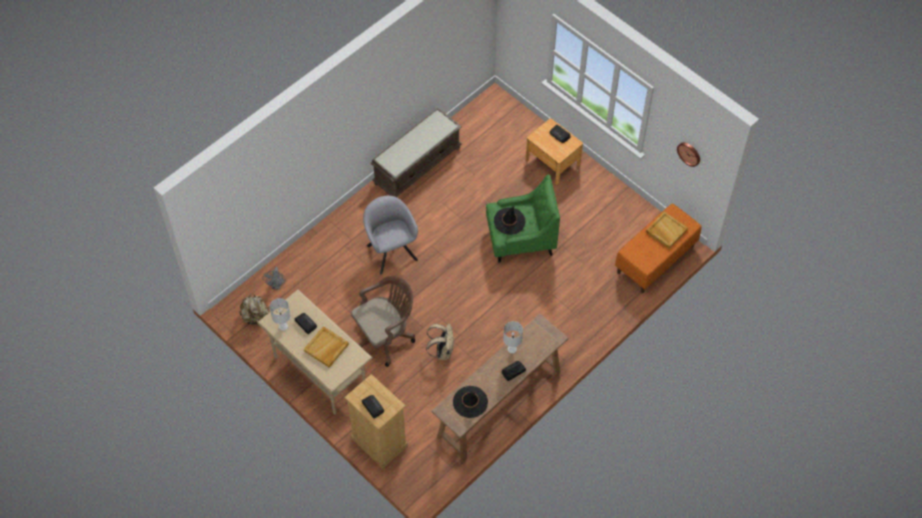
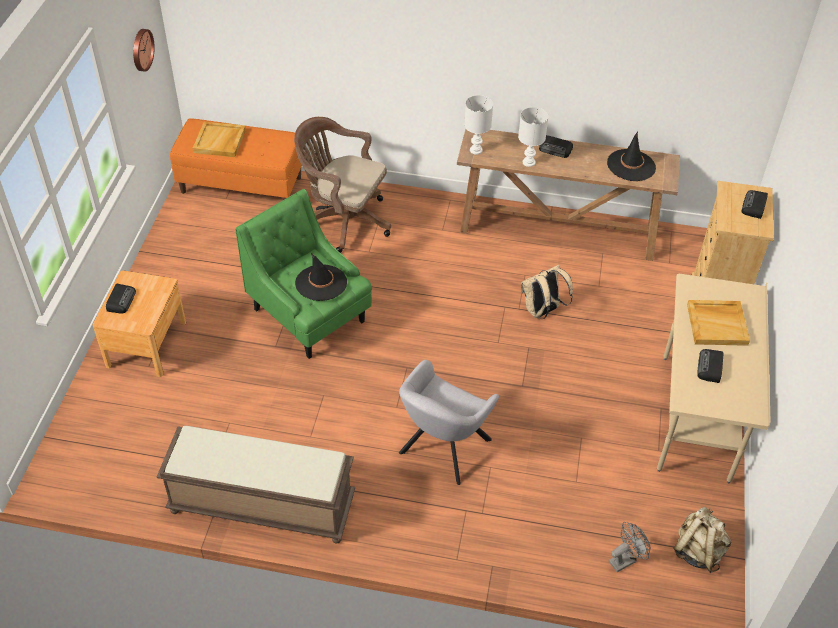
camera: 125 degrees left, 10 degrees down
white table lamp [269,298,291,331] -> white table lamp moved to [464,95,493,155]
brown office chair [351,276,415,367] -> brown office chair moved to [294,117,391,253]

